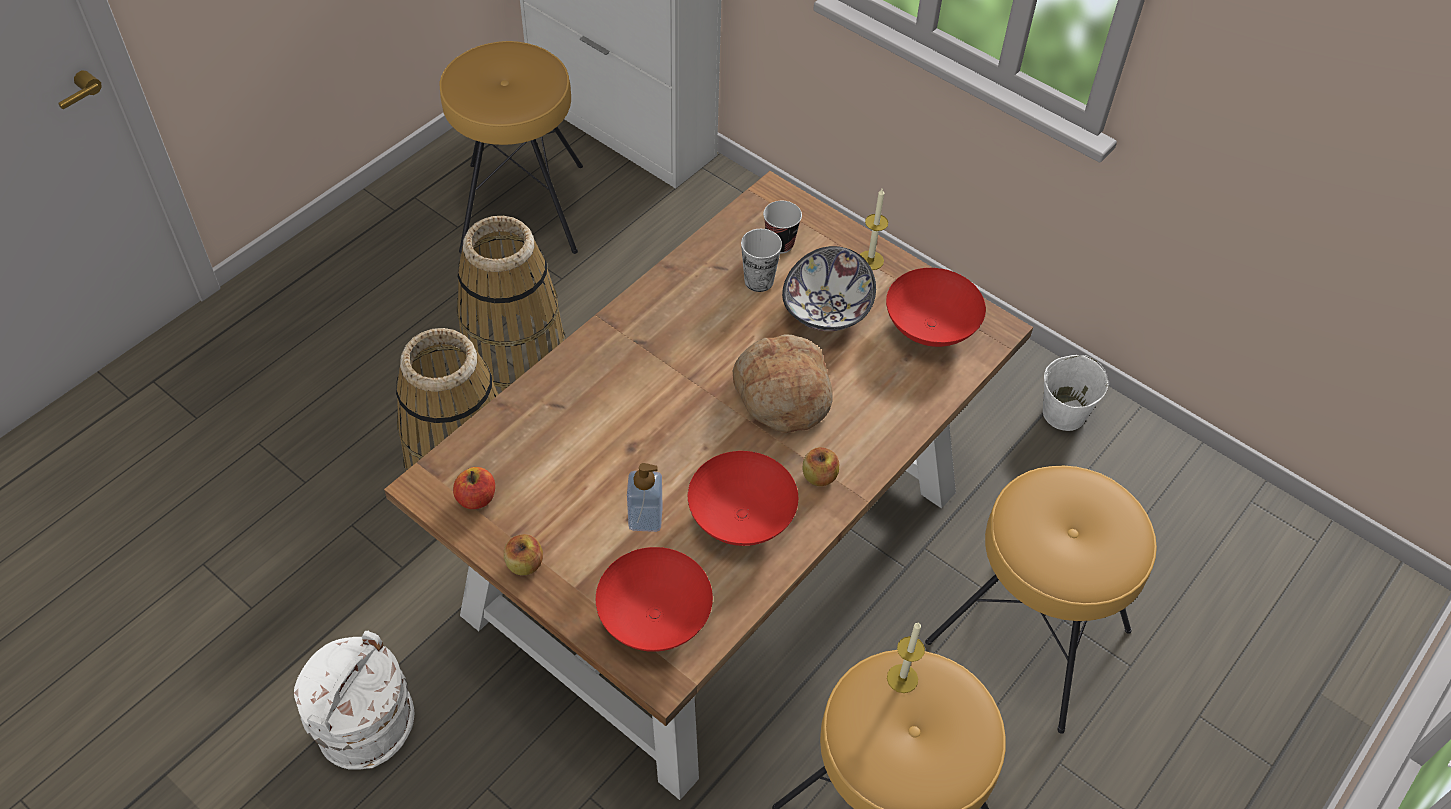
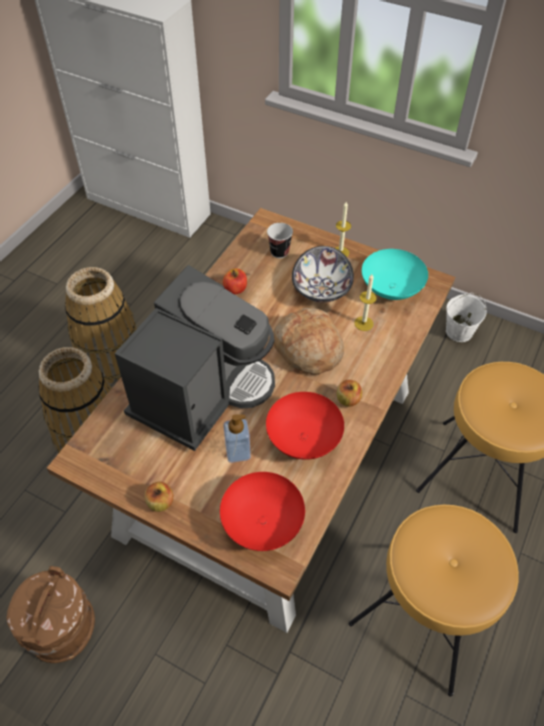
camera: 10 degrees left, 0 degrees up
white bucket [294,631,415,769] -> brown bucket [7,566,95,663]
brown stool [440,41,583,254] -> none
apple [453,467,495,509] -> apple moved to [223,269,247,294]
cup [741,229,782,292] -> none
red bowl [886,268,986,347] -> turquoise bowl [362,249,428,300]
candle [887,622,925,693] -> candle moved to [354,274,377,331]
none -> coffee machine [115,265,275,451]

